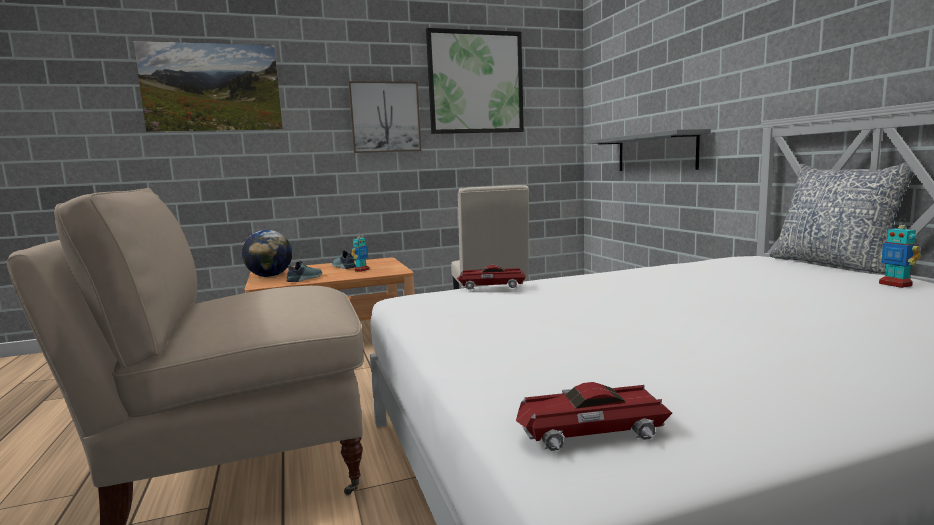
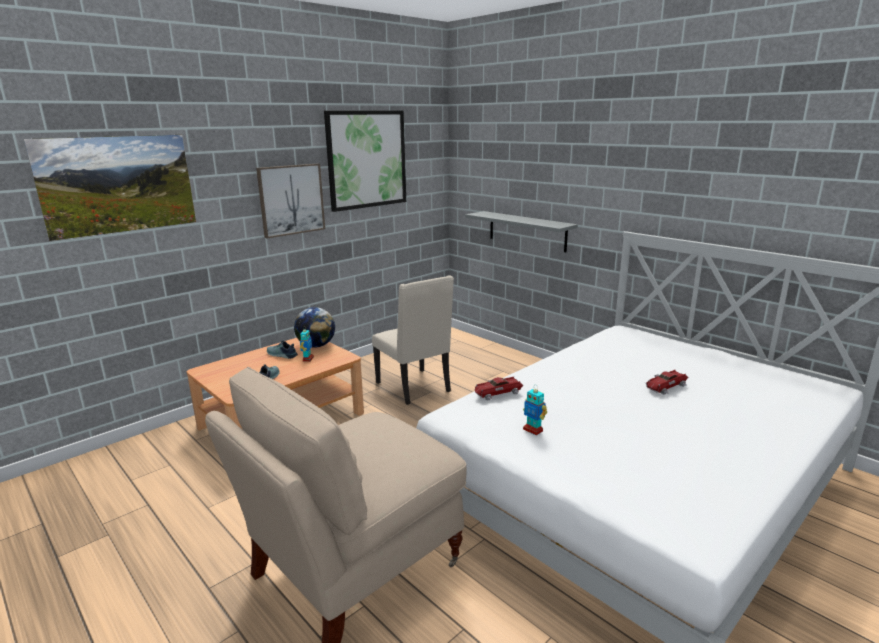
camera: 25 degrees left, 10 degrees up
globe [242,230,292,277] -> globe moved to [294,307,335,348]
toy car [516,382,672,451] -> toy car moved to [645,370,688,395]
pillow [769,160,921,274] -> none
toy robot [879,218,921,288] -> toy robot moved to [523,388,547,435]

